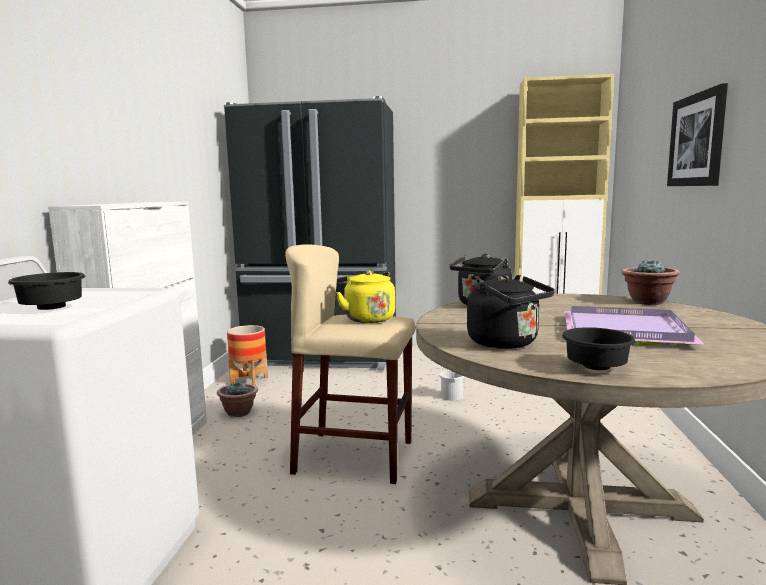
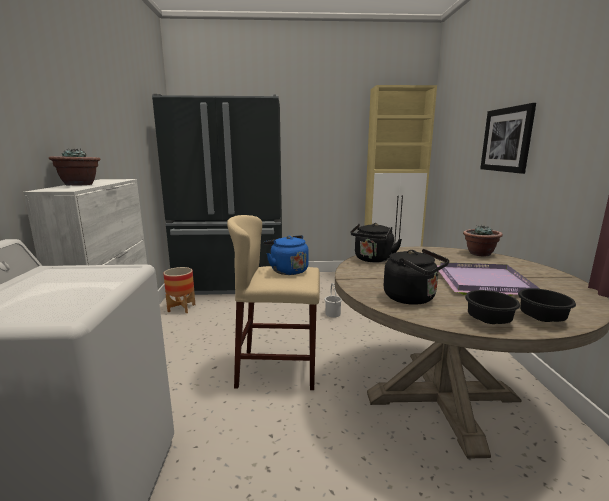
camera: 10 degrees left, 5 degrees up
black bowl [8,272,86,310] -> black bowl moved to [518,288,576,322]
potted plant [217,381,258,417] -> potted plant moved to [49,148,101,186]
yellow kettle [336,271,395,323] -> blue kettle [264,235,309,275]

